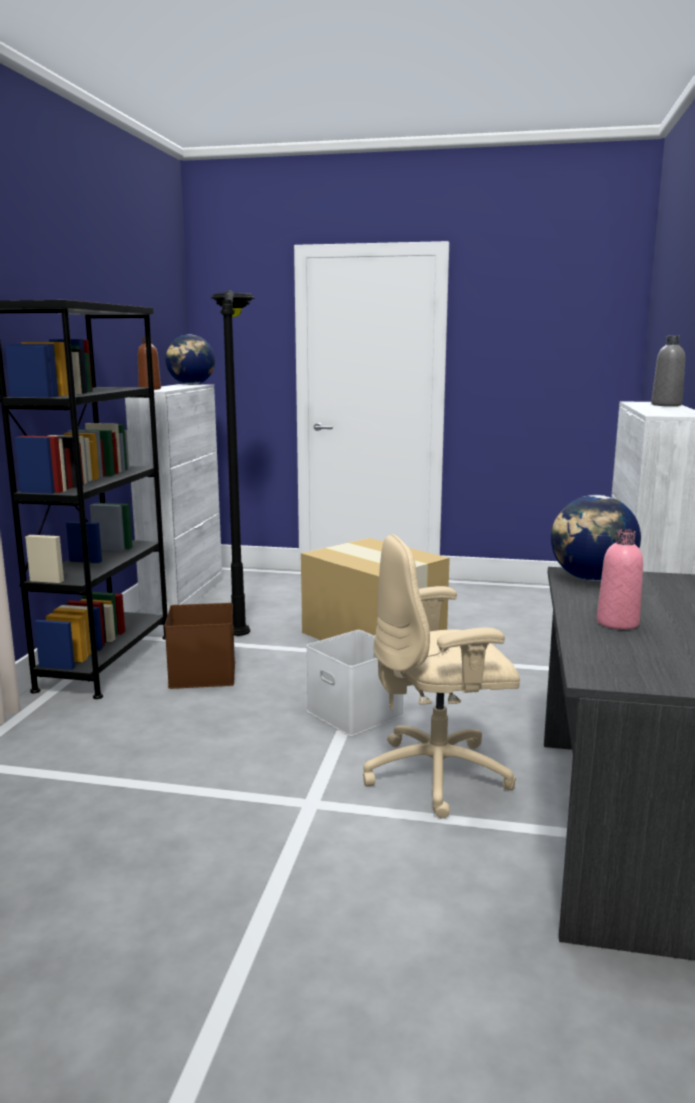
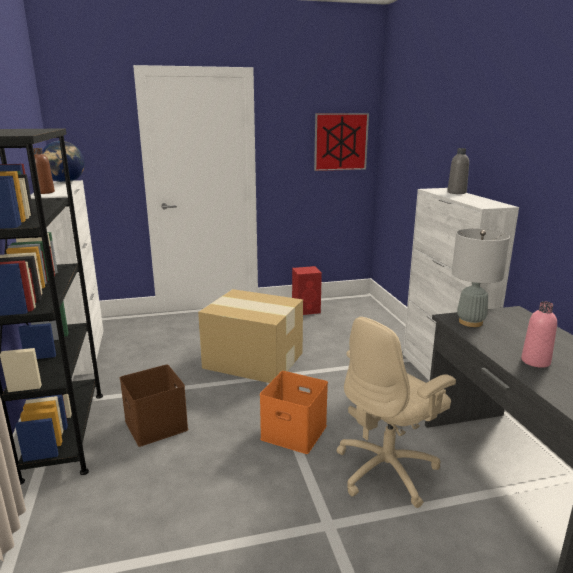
camera: 25 degrees left, 5 degrees up
black floor lamp [211,290,255,636] -> none
white storage box [306,630,404,736] -> orange storage box [260,371,328,454]
globe [551,495,641,581] -> grey table lamp [452,229,510,327]
none -> red speaker [292,266,322,315]
none -> picture [314,113,369,171]

